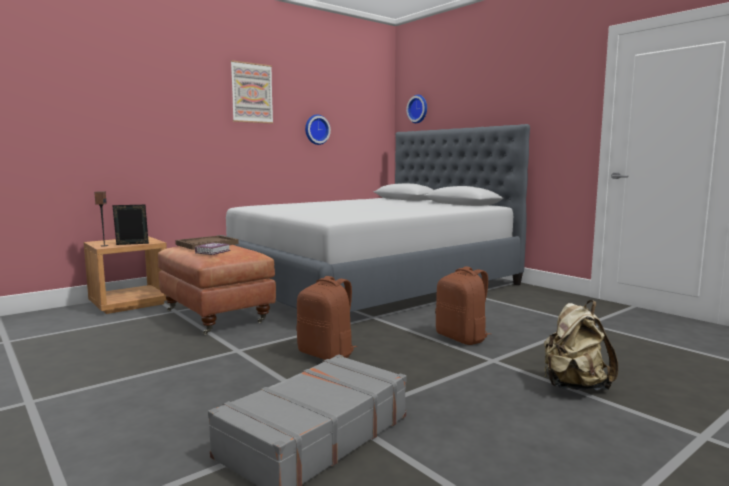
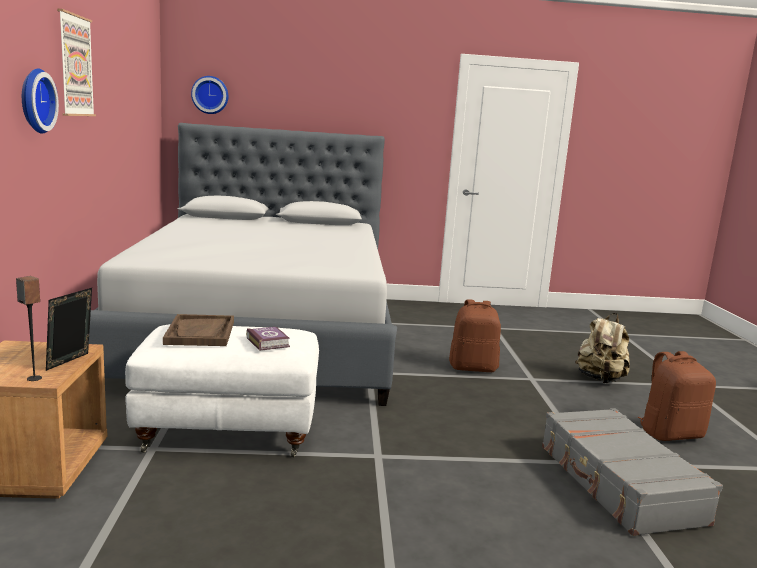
camera: 55 degrees left, 5 degrees up
brown ottoman [158,245,276,335] -> white ottoman [125,324,319,458]
brown backpack [296,276,357,360] -> brown backpack moved to [637,351,716,441]
wall clock [305,114,331,145] -> wall clock moved to [22,69,59,134]

